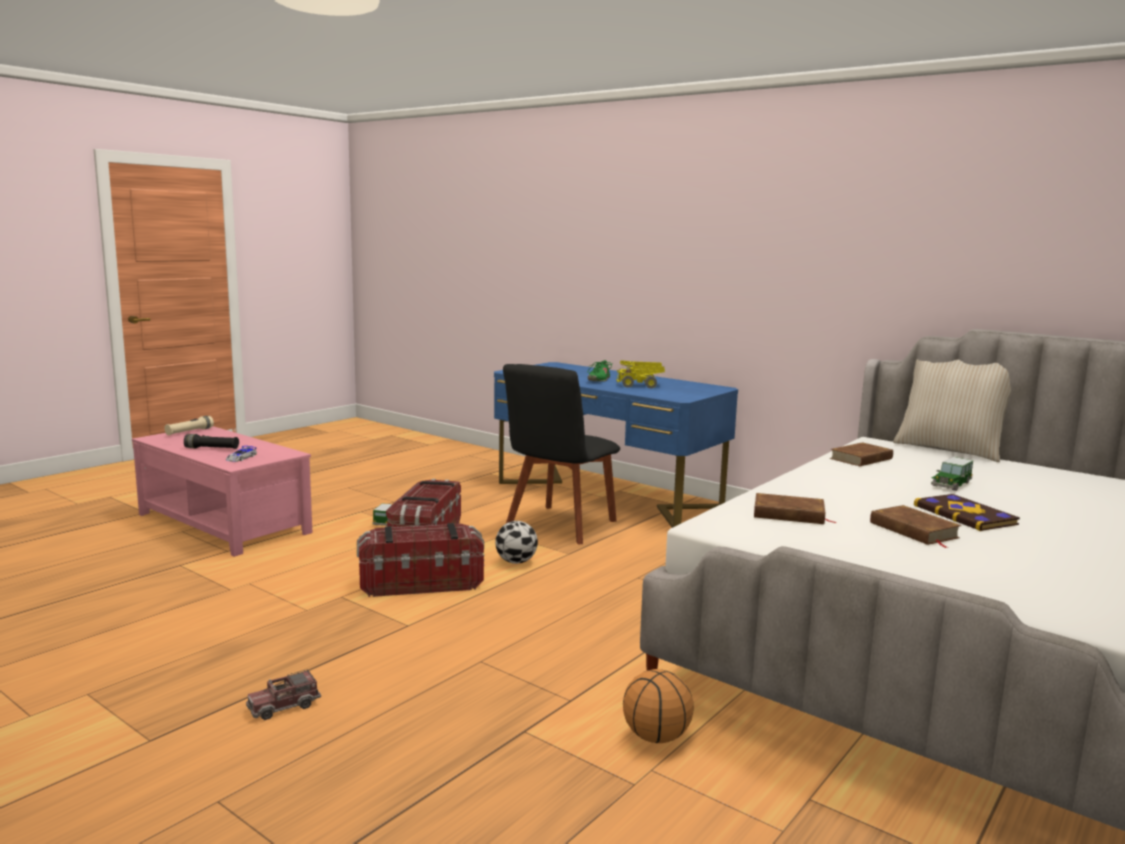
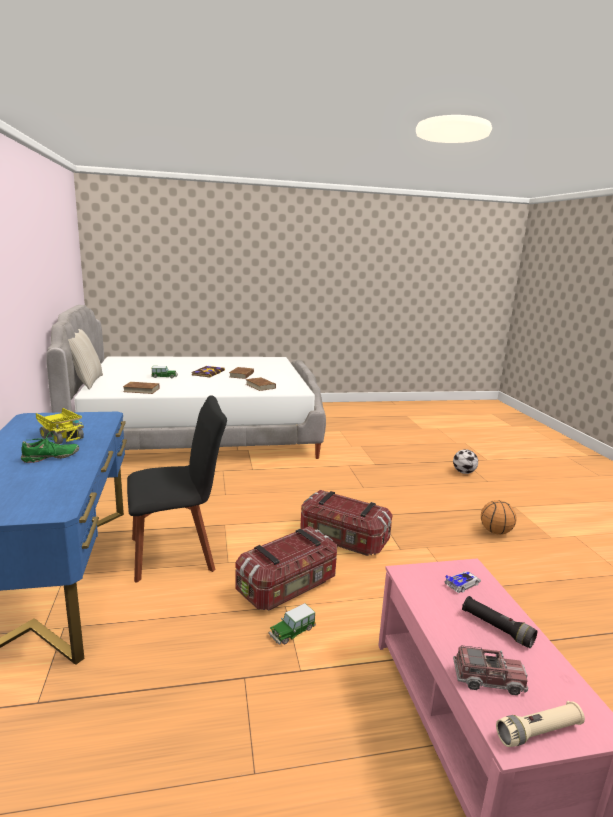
camera: 140 degrees left, 5 degrees up
toy truck [246,669,321,720] -> toy truck moved to [453,645,528,695]
football [495,521,538,564] -> football moved to [453,449,478,474]
basketball [623,669,694,743] -> basketball moved to [481,500,516,535]

